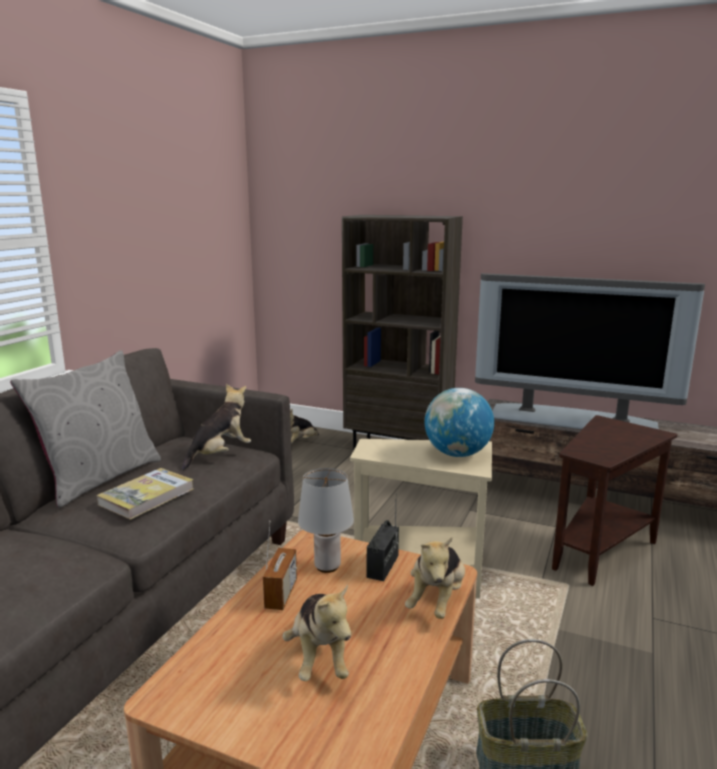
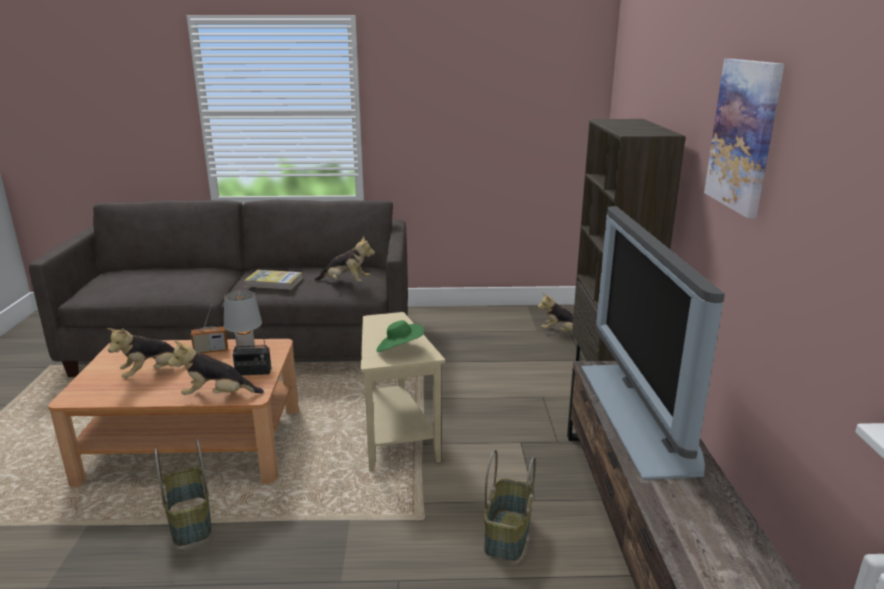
camera: 65 degrees right, 5 degrees up
grey pillow [10,350,161,508] -> none
globe [425,388,494,457] -> green hat [376,320,424,352]
brown side table [552,415,678,586] -> basket [484,450,536,561]
none -> picture [704,59,784,218]

